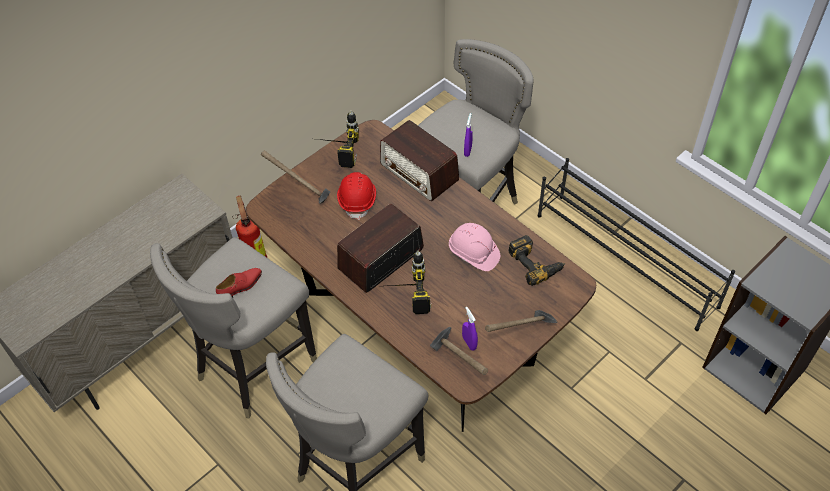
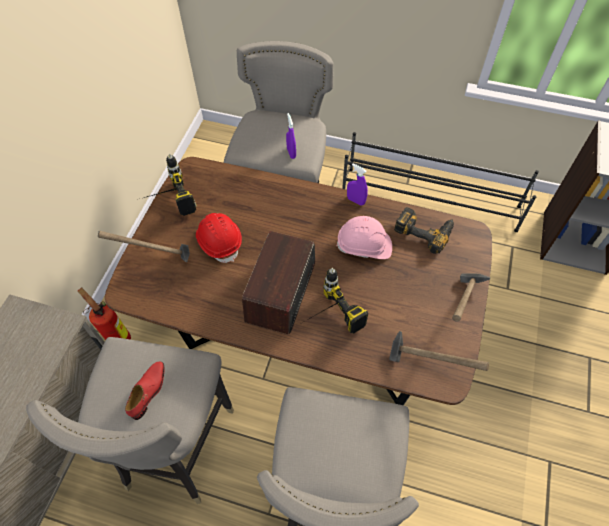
camera: 30 degrees left, 5 degrees up
radio [380,120,459,201] -> none
purple spray bottle [462,307,478,350] -> purple spray bottle moved to [347,164,368,206]

